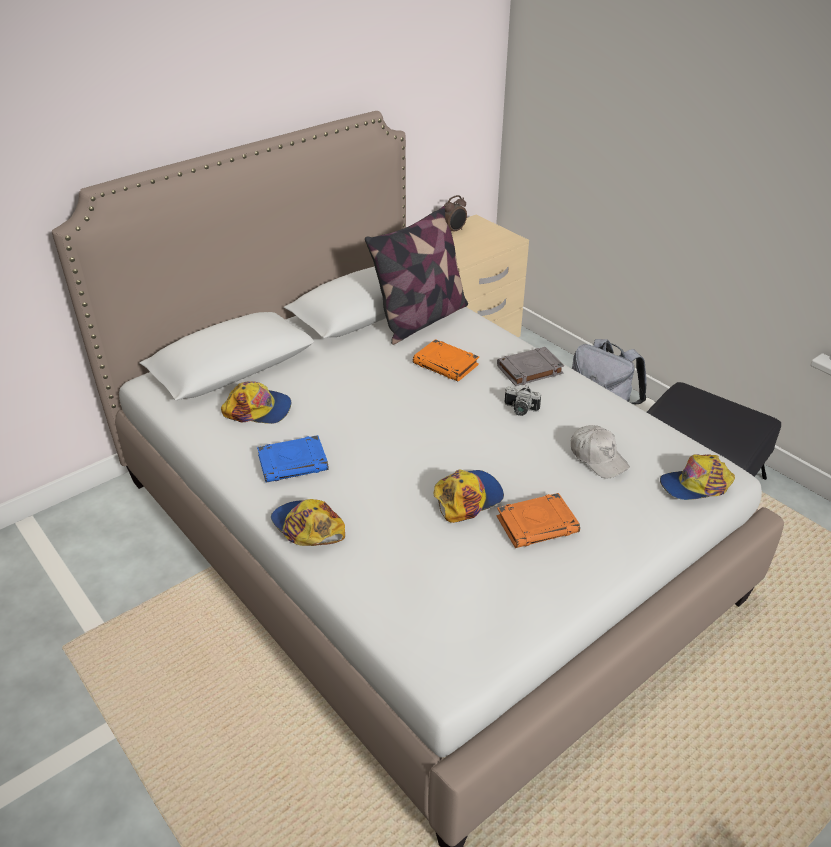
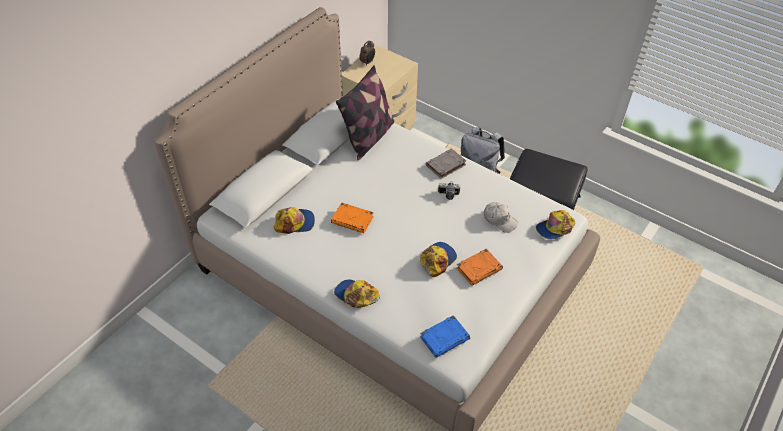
camera: 15 degrees left, 10 degrees up
blue book [257,435,329,483] -> blue book moved to [420,315,470,358]
orange book [413,339,479,382] -> orange book moved to [331,202,374,233]

